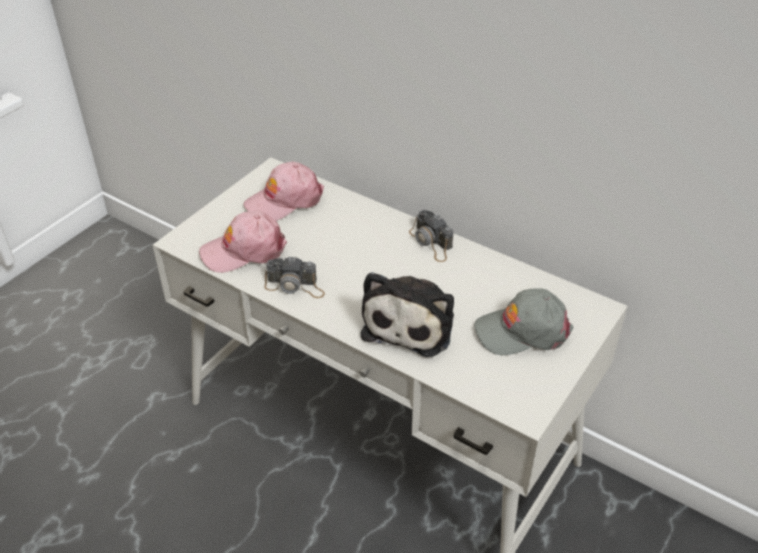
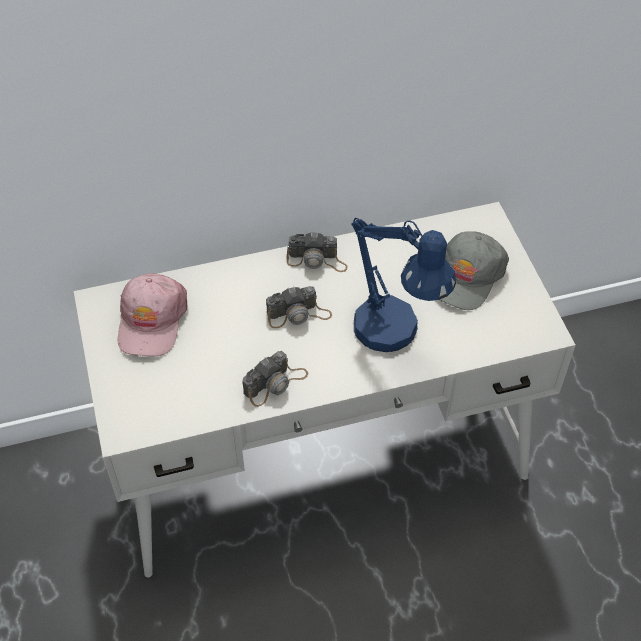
camera: 50 degrees left, 10 degrees up
pink cap [199,210,287,273] -> none
plush toy [361,272,454,357] -> blue table lamp [351,218,456,352]
none -> camera [266,286,332,328]

